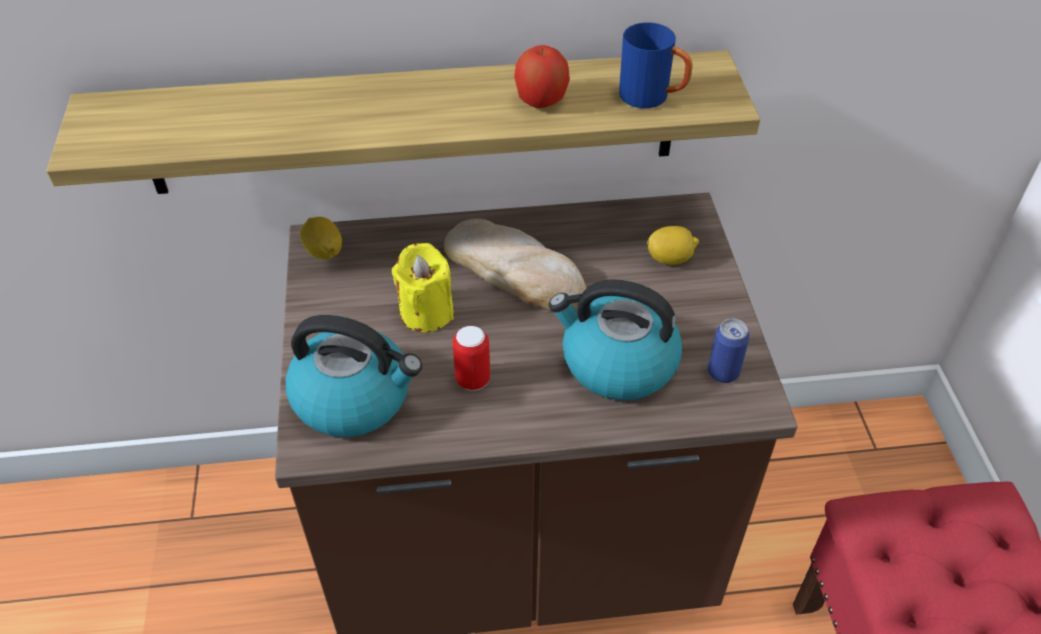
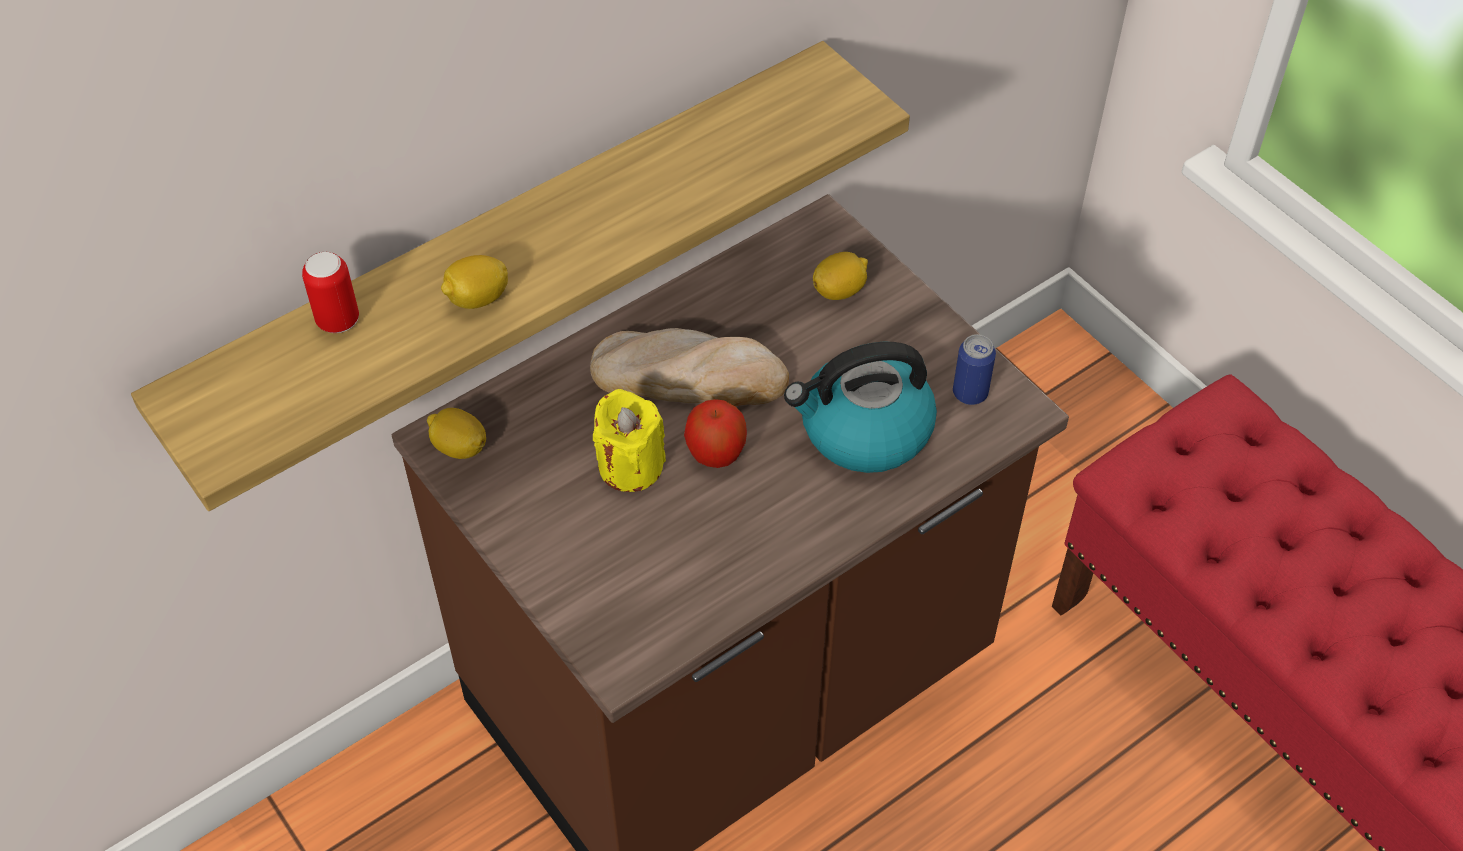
camera: 30 degrees left, 5 degrees up
kettle [286,315,422,437] -> none
can [453,326,490,391] -> can moved to [302,252,359,333]
apple [514,45,570,108] -> apple moved to [684,399,747,468]
blue mug [619,22,692,108] -> none
none -> lemon [441,255,508,309]

